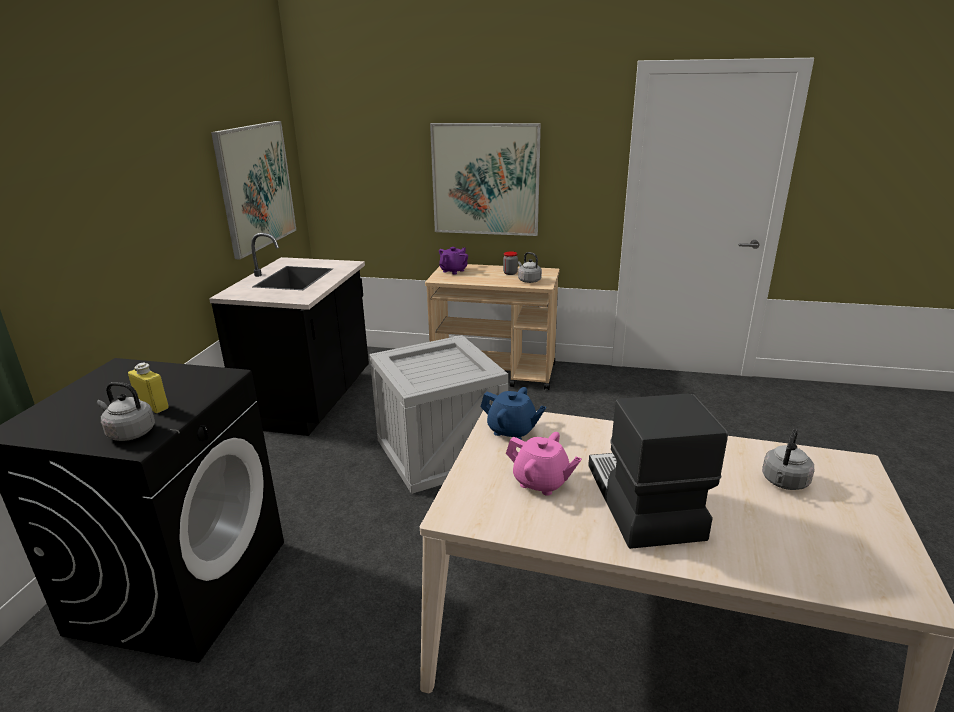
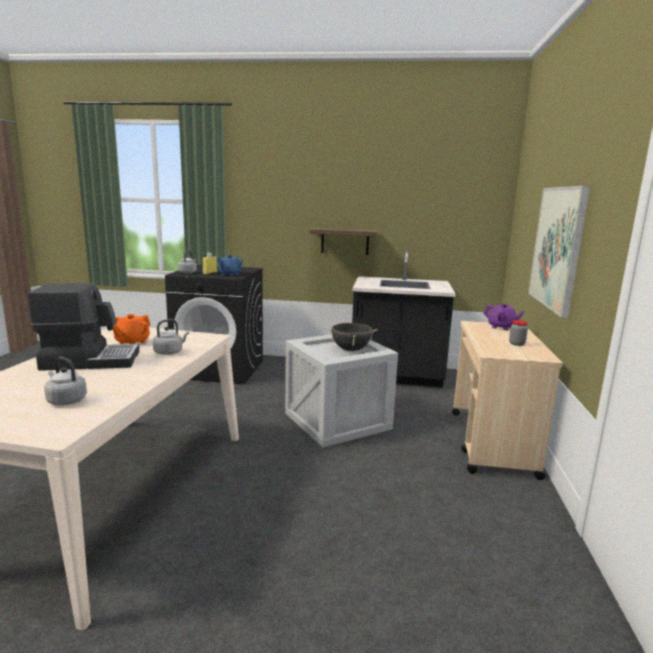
camera: 85 degrees right, 10 degrees down
picture [211,121,296,259] -> none
blue teapot [481,387,547,439] -> blue teapot moved to [217,255,243,276]
pink teapot [506,432,582,496] -> orange teapot [113,314,151,344]
grey kettle [518,252,542,283] -> grey kettle moved to [153,319,189,355]
none -> shelf [309,228,379,255]
none -> black cooking pot [327,323,378,351]

